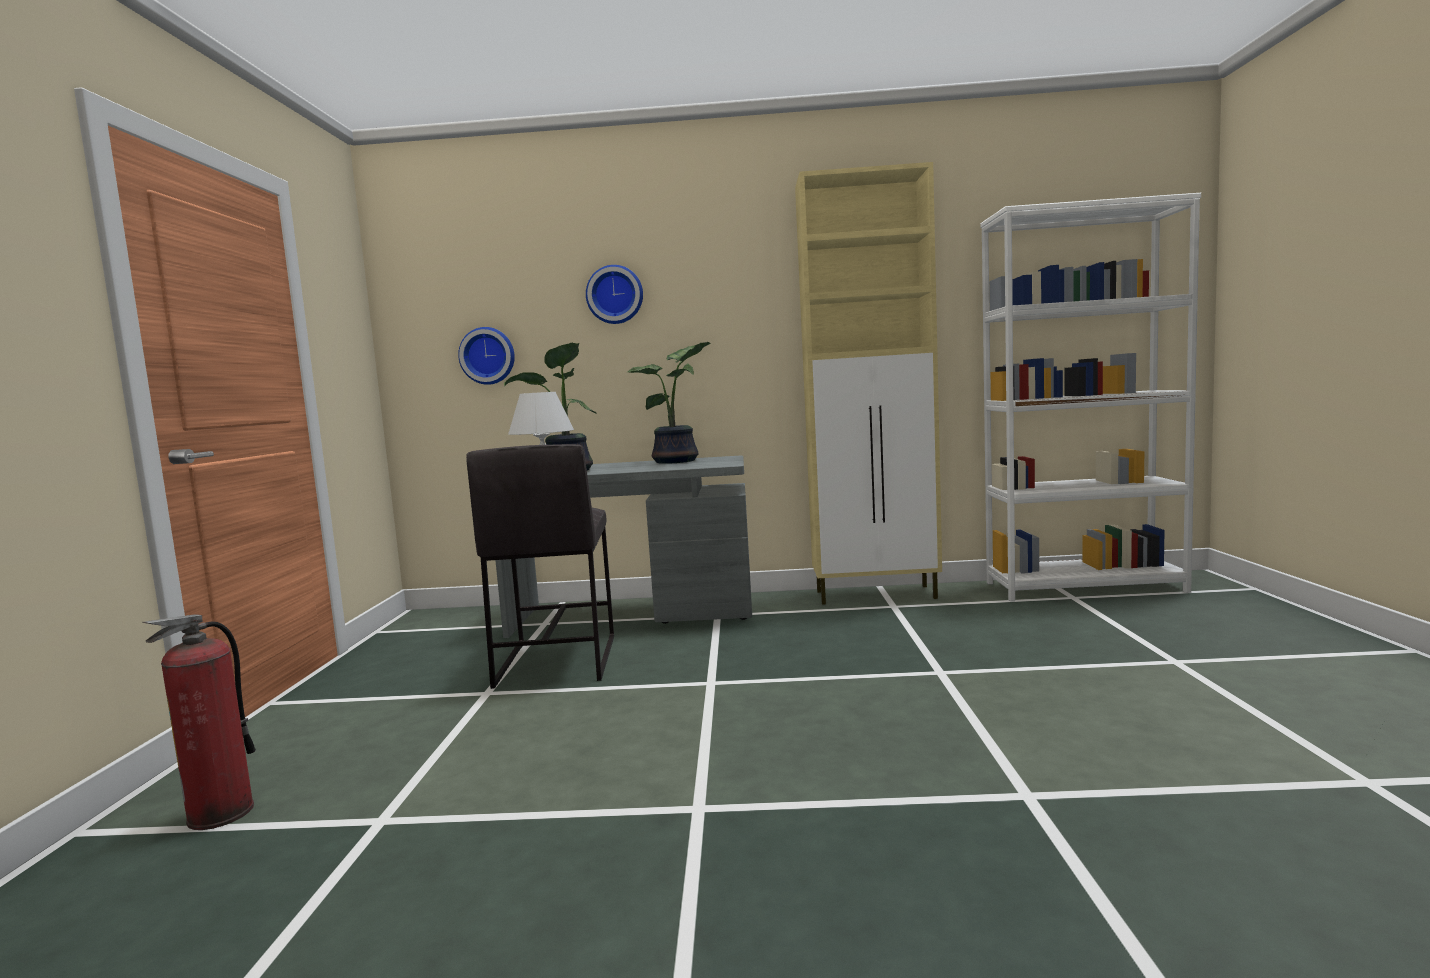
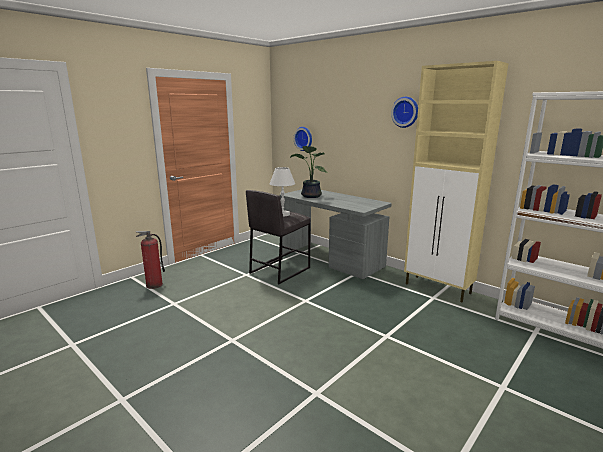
camera: 40 degrees right, 10 degrees up
wall clock [586,265,643,324] -> wall clock moved to [391,97,418,128]
potted plant [627,342,711,464] -> none

